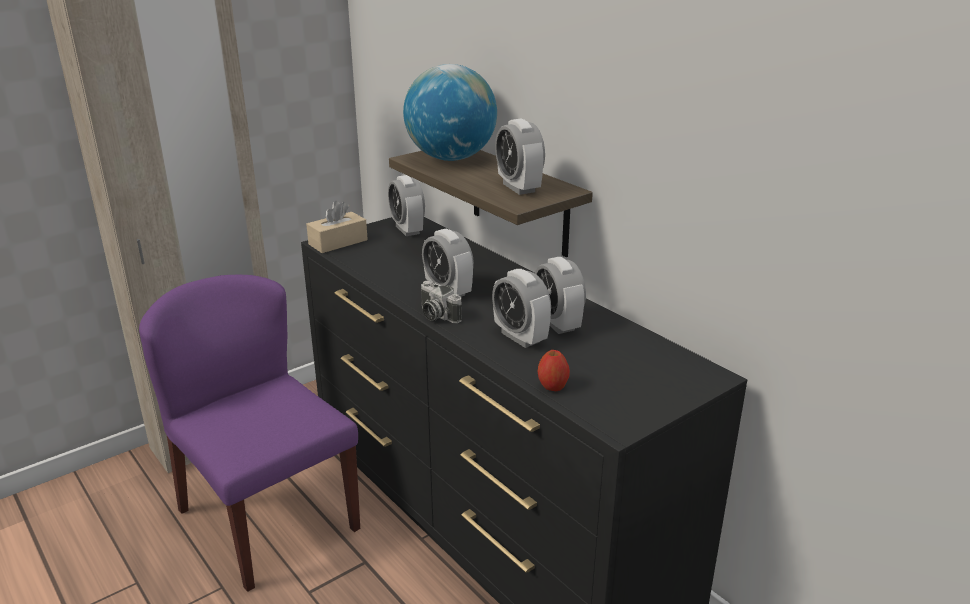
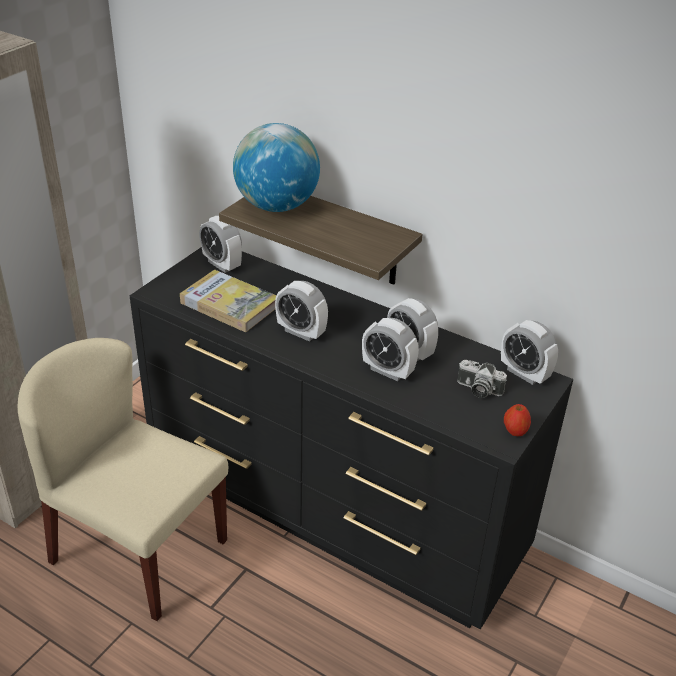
camera: 20 degrees left, 10 degrees up
purple chair [139,275,360,592] -> beige chair [18,338,228,621]
beige tissue box [306,201,368,253] -> none
camera [421,281,462,323] -> camera moved to [457,360,507,398]
alarm clock [495,118,545,195] -> alarm clock moved to [501,320,558,385]
apple [538,350,570,391] -> apple moved to [504,404,531,436]
none -> book [180,270,276,332]

